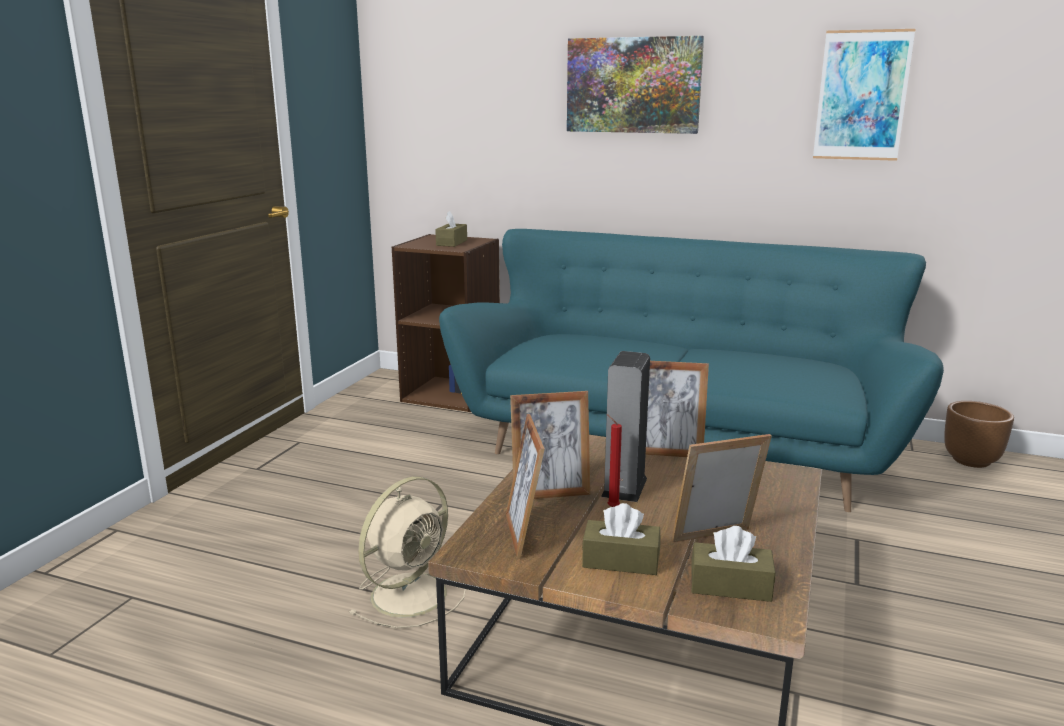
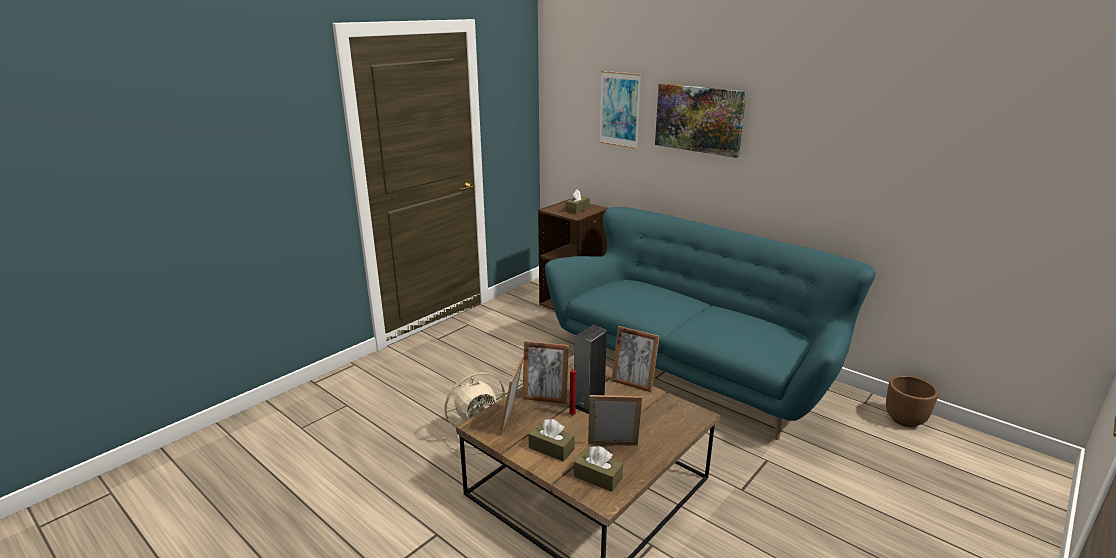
camera: 20 degrees right, 5 degrees up
picture [813,29,915,161] -> picture moved to [599,71,641,149]

